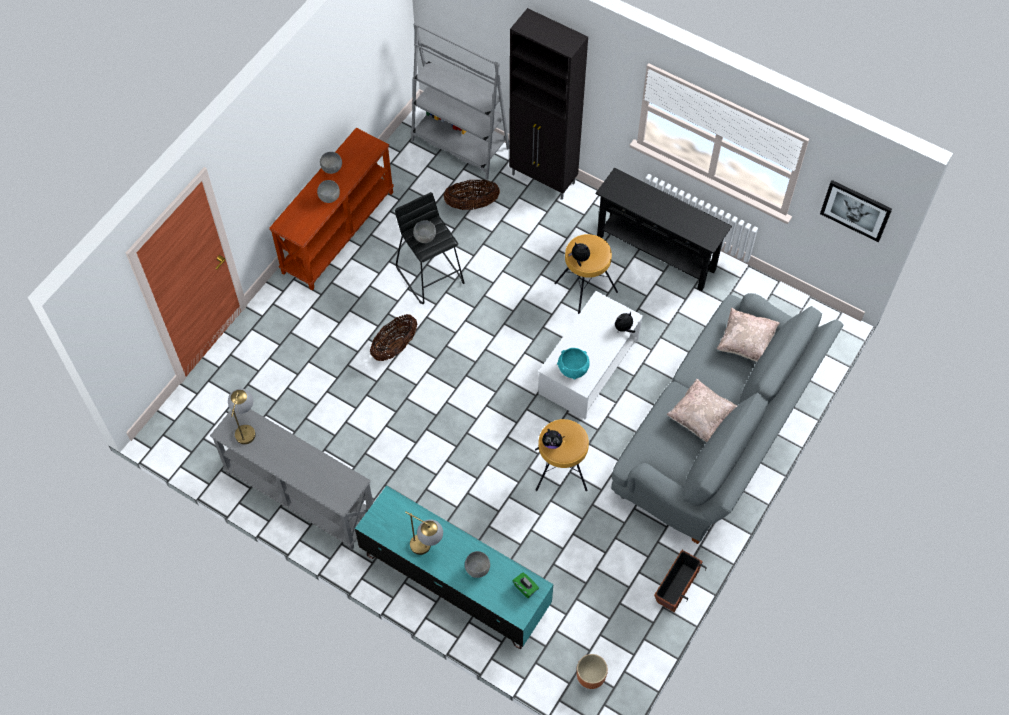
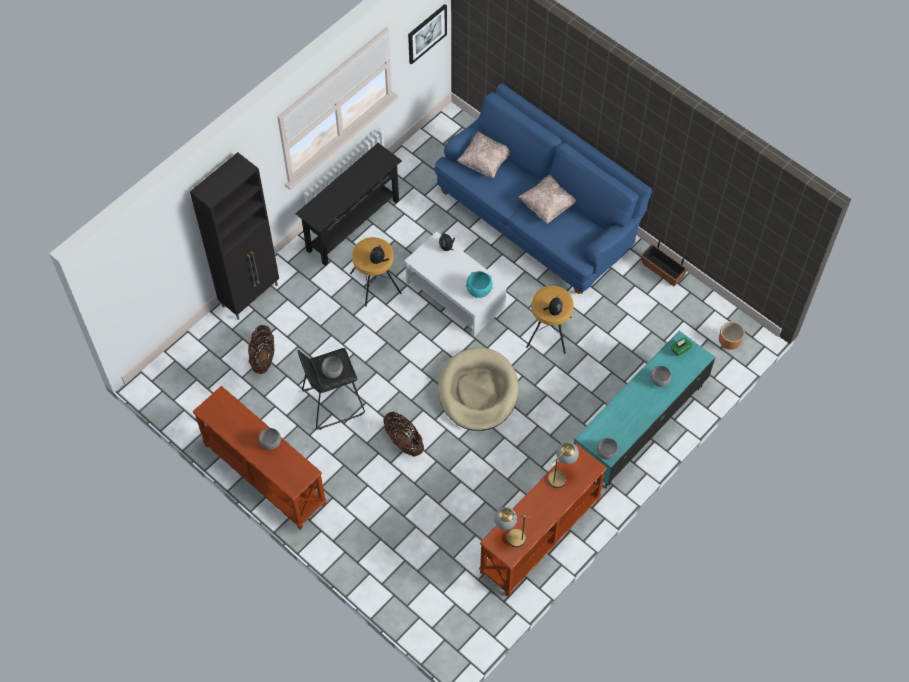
camera: 80 degrees left, 0 degrees up
grey console table [210,409,373,550] -> brown console table [479,443,607,597]
grey bowl [320,152,342,174] -> grey bowl moved to [596,438,618,460]
table lamp [405,511,443,555] -> table lamp moved to [548,442,579,488]
grey bookcase [411,22,509,180] -> none
grey sofa [611,293,843,544] -> blue sofa [435,83,652,294]
none -> beige dog bed [438,348,519,431]

